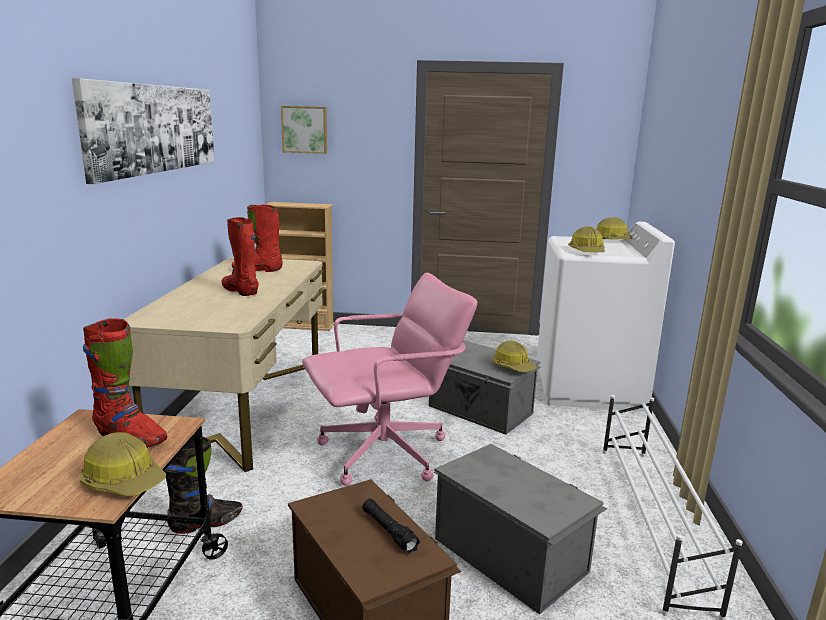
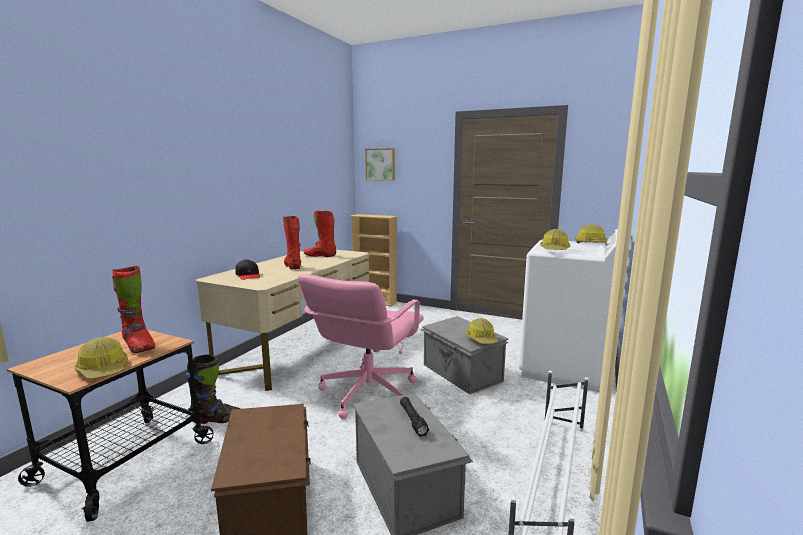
camera: 20 degrees right, 5 degrees down
picture [72,78,215,184] -> none
pink office chair [302,272,478,486] -> pink office chair turned 120 degrees clockwise [297,274,424,419]
black flashlight [362,499,420,554] -> black flashlight moved to [400,397,429,437]
none -> black cap [235,259,260,280]

